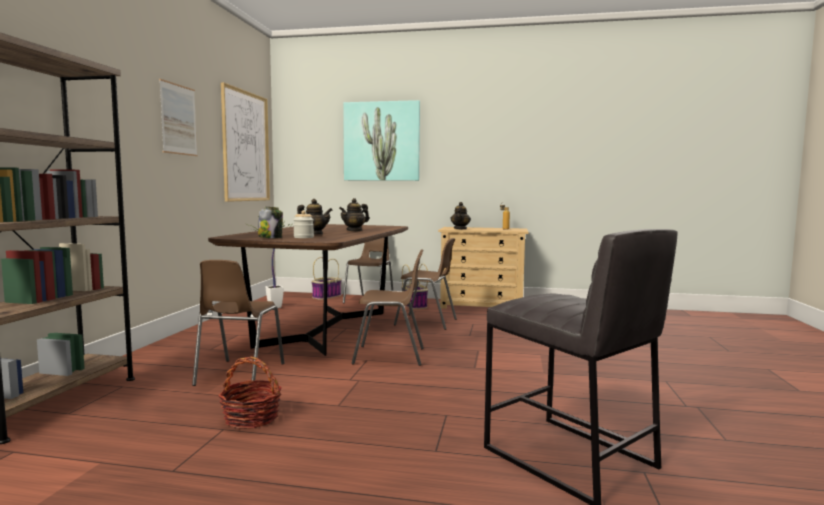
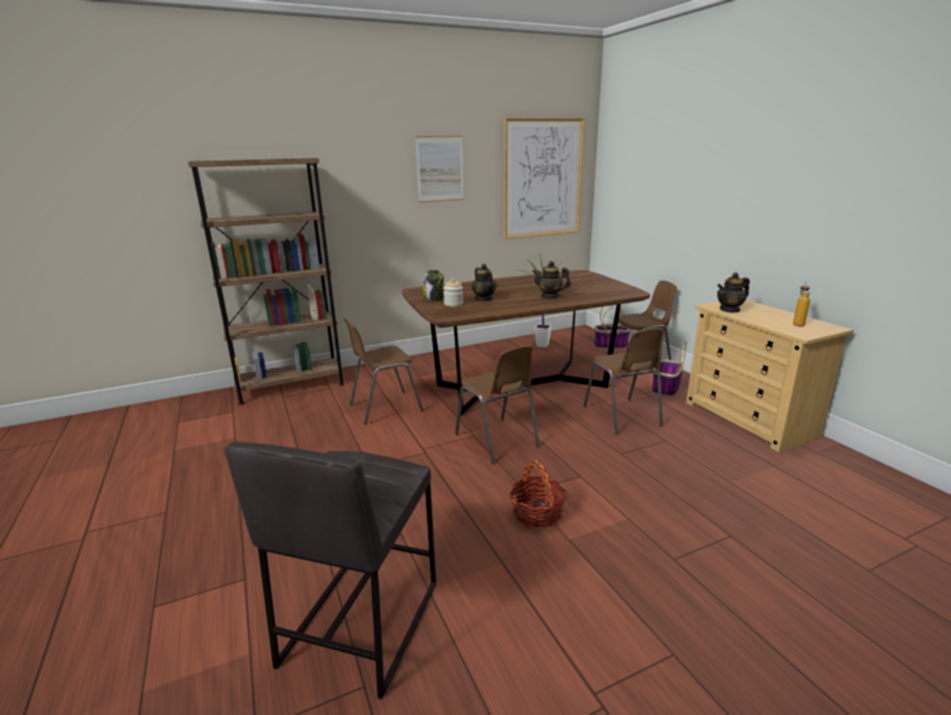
camera: 55 degrees right, 15 degrees up
basket [219,356,282,429] -> basket moved to [509,460,566,529]
picture [343,100,420,181] -> none

